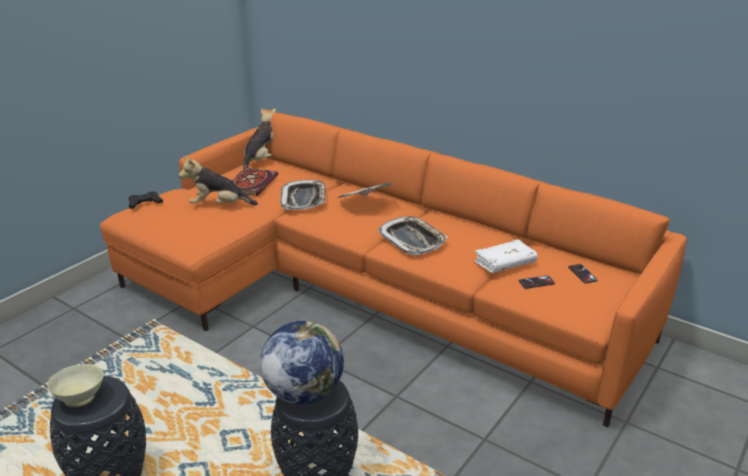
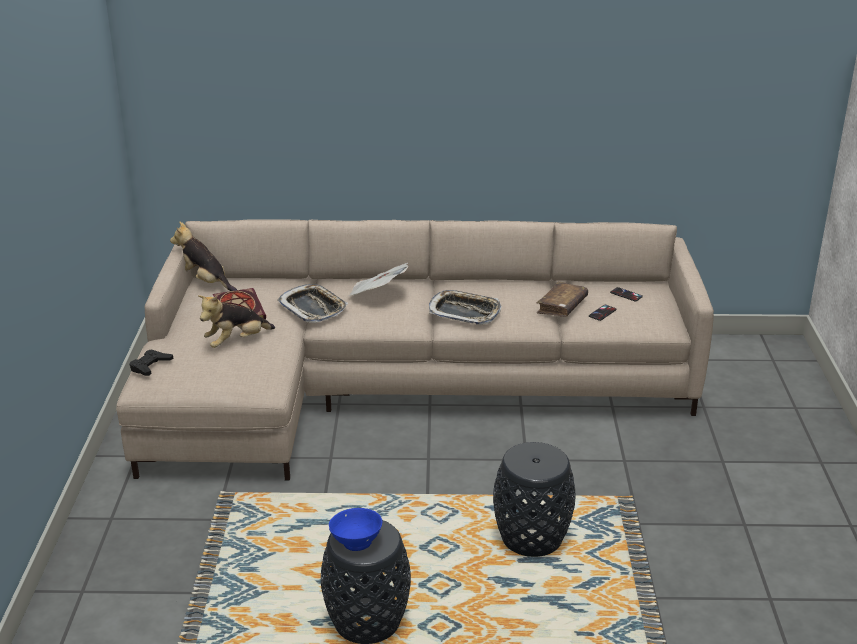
camera: 35 degrees left, 0 degrees up
beige bowl [47,364,104,407] -> blue bowl [329,508,383,551]
orange sofa [100,109,687,427] -> beige sofa [116,220,714,480]
plush toy [243,108,276,170] -> plush toy turned 45 degrees counterclockwise [170,222,237,291]
globe [260,321,344,405] -> none
white book [474,239,537,273] -> brown book [537,281,588,317]

